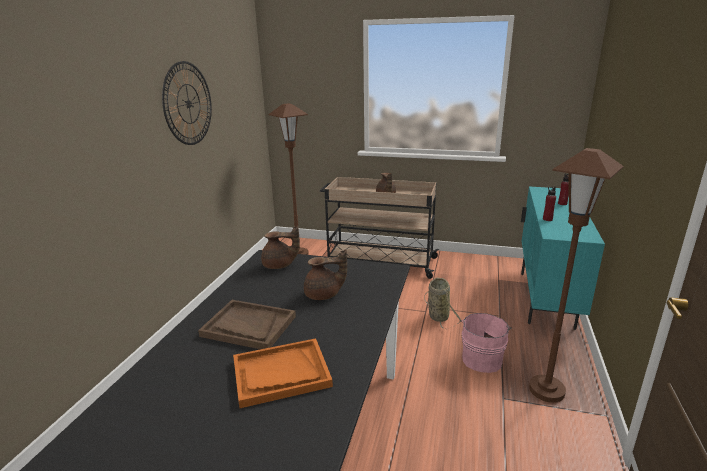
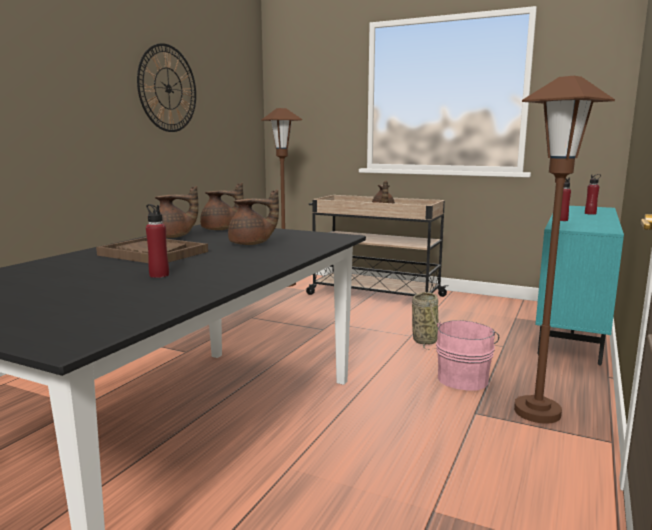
camera: 10 degrees right, 10 degrees down
orange tray [233,338,333,408] -> red bottle [146,204,169,278]
none -> brown teapot [155,186,199,238]

